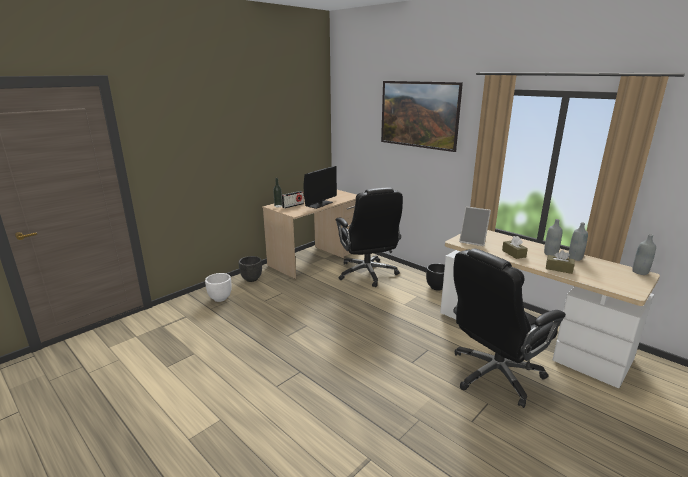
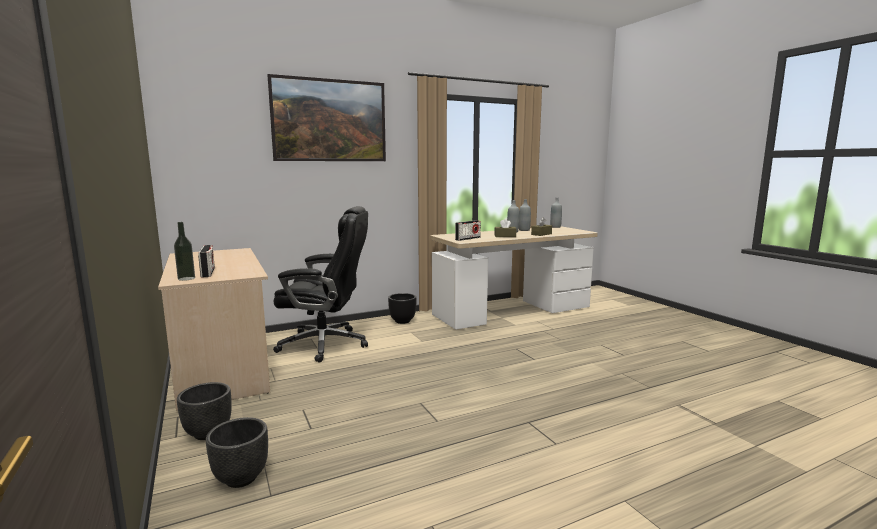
camera: 70 degrees left, 10 degrees down
white planter [205,273,231,302] -> black planter [206,417,268,488]
monitor [303,166,337,209] -> none
black office chair [453,249,566,408] -> none
picture frame [459,206,491,246] -> radio [455,220,481,241]

